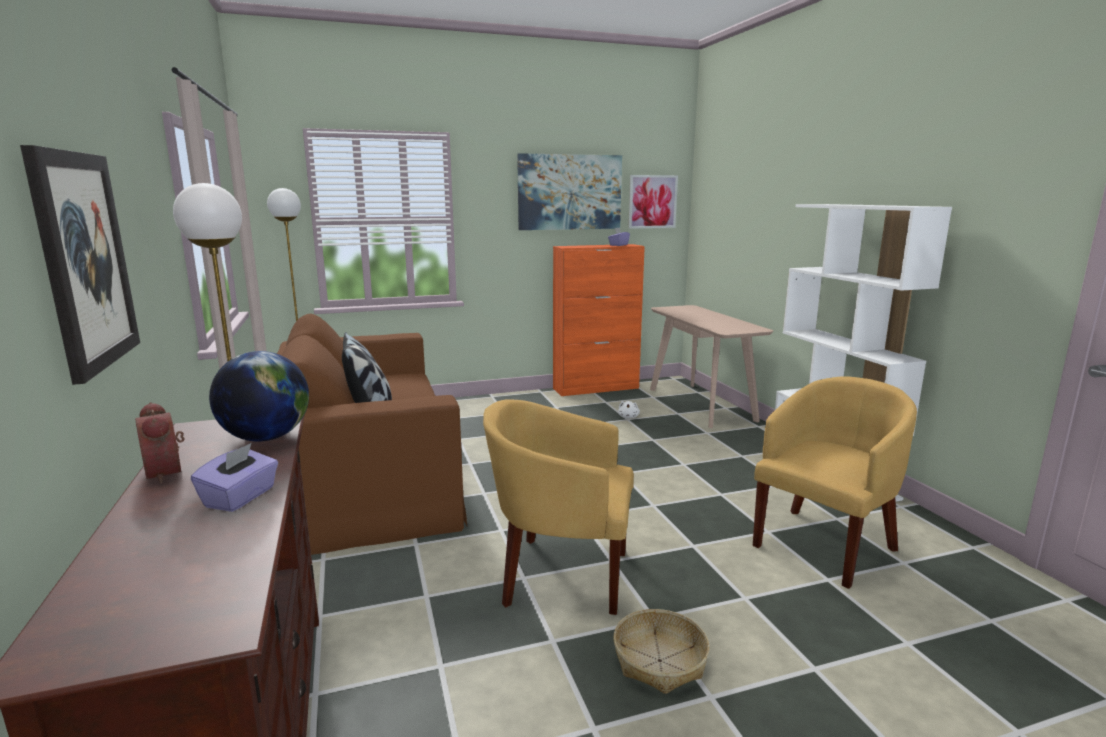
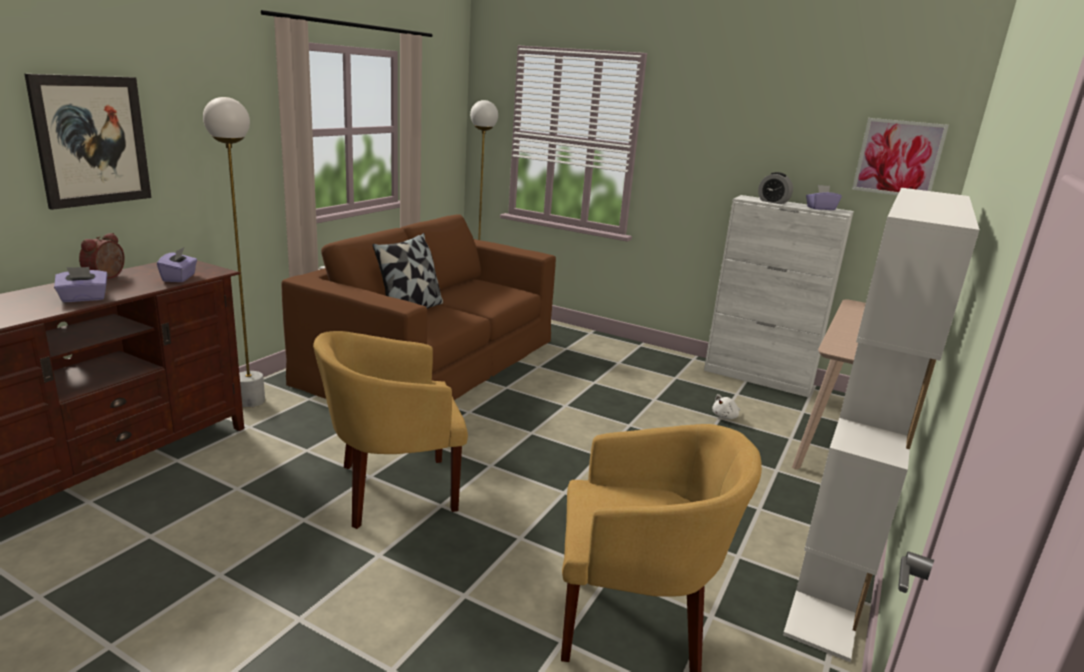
camera: 45 degrees right, 5 degrees up
globe [209,351,309,441] -> purple tissue box [157,247,197,282]
yellow armchair [483,399,634,615] -> yellow armchair turned 75 degrees counterclockwise [313,331,468,529]
picture [517,153,622,230] -> none
orange cabinet [553,244,645,396] -> white cabinet [704,195,854,397]
basket [613,609,710,694] -> none
none -> alarm clock [758,172,793,204]

